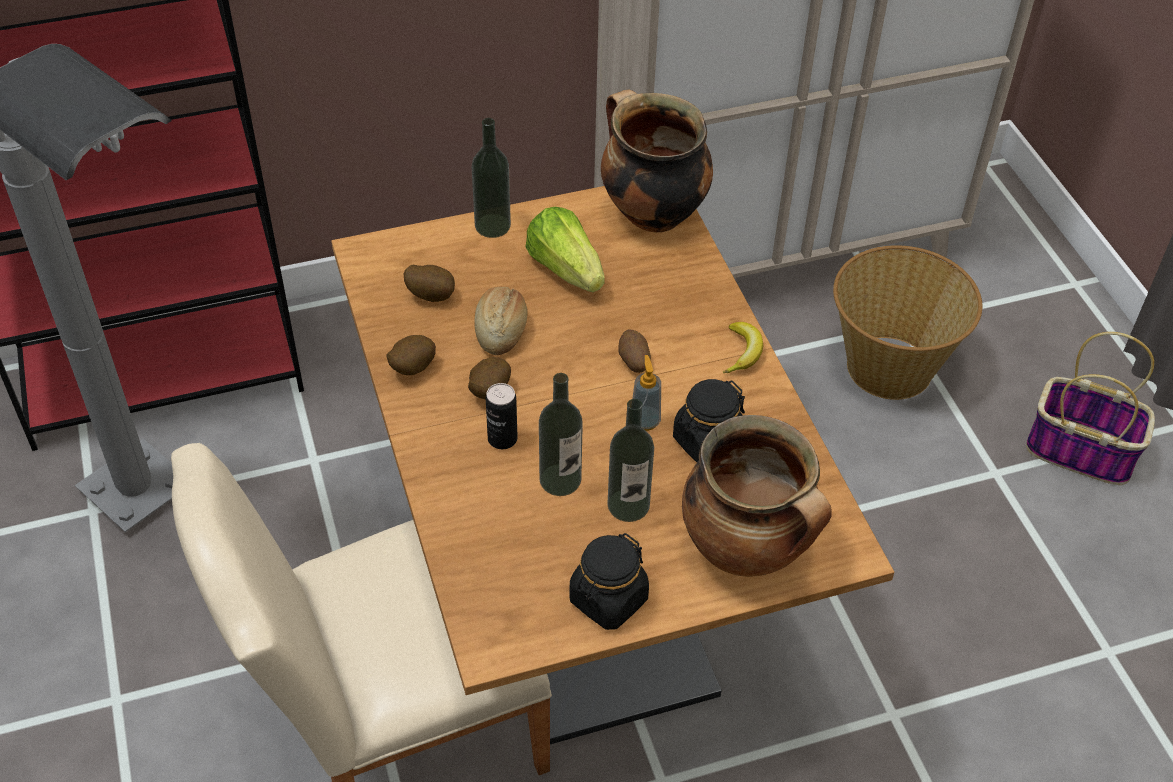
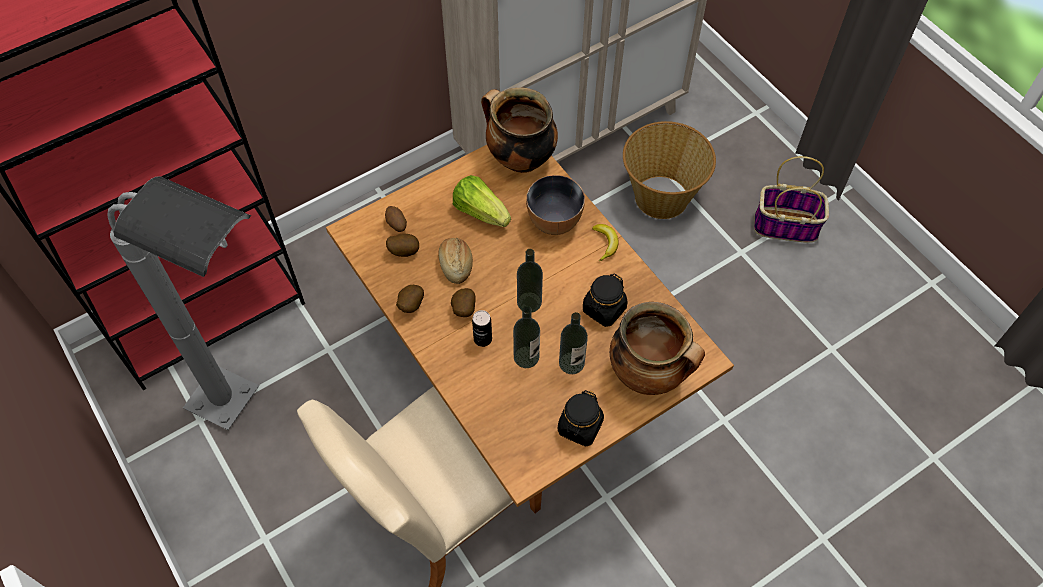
camera: 15 degrees left, 10 degrees up
bottle [472,118,511,238] -> bottle moved to [517,249,543,313]
potato [618,329,651,373] -> potato moved to [385,206,407,232]
soap dispenser [632,355,661,431] -> none
none -> bowl [526,175,585,235]

